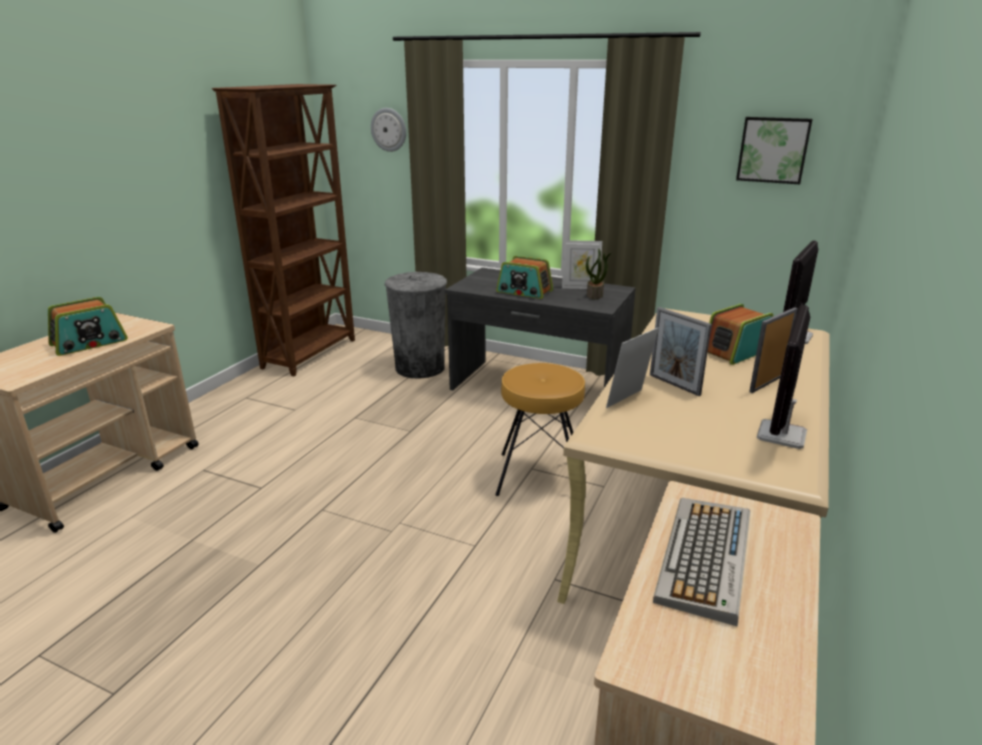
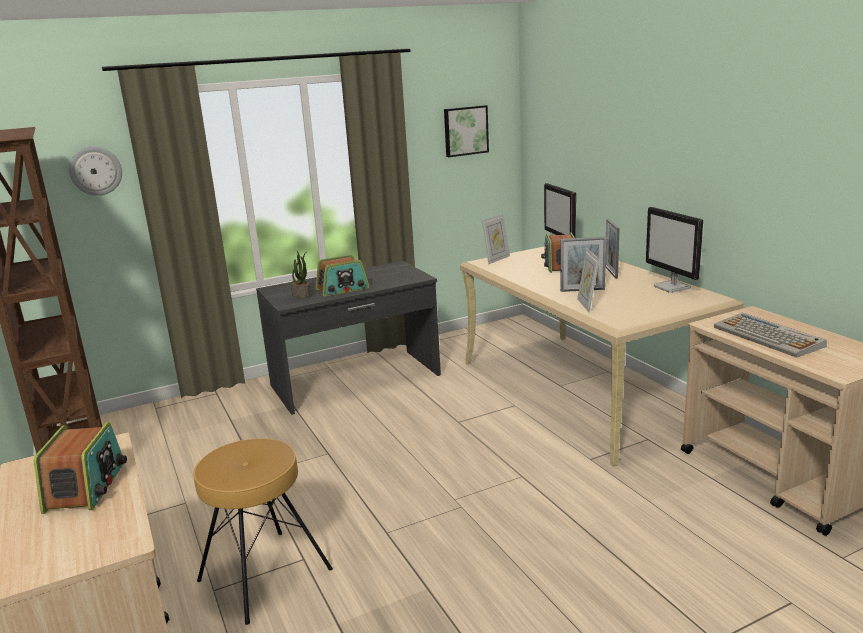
camera: 50 degrees left, 5 degrees down
grey trash can [385,272,447,379] -> none
brown stool [495,363,585,496] -> brown stool moved to [194,439,333,625]
picture frame [562,240,602,289] -> picture frame moved to [481,214,510,264]
potted plant [586,249,611,299] -> potted plant moved to [291,251,311,298]

